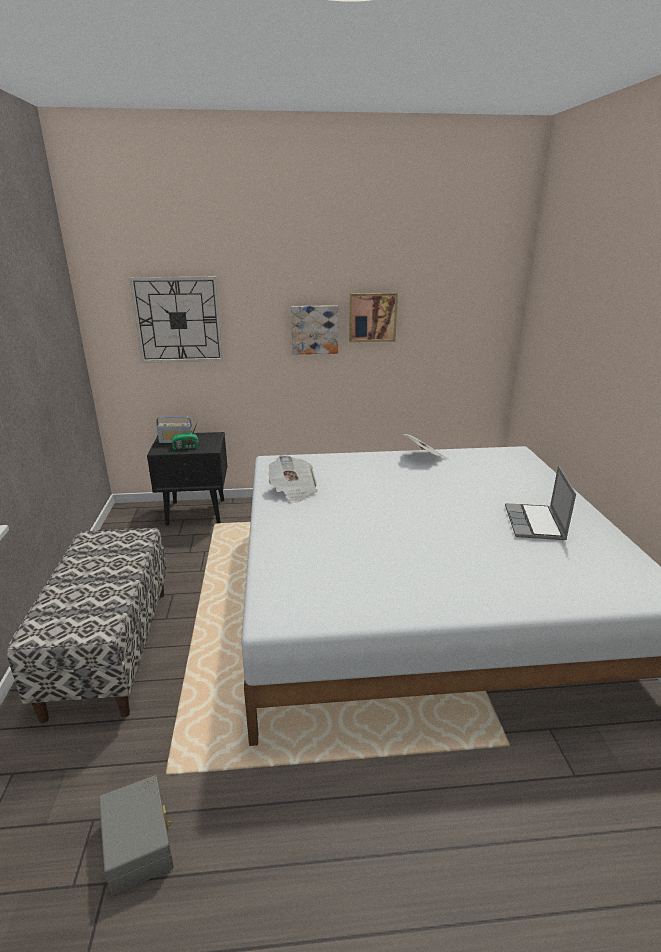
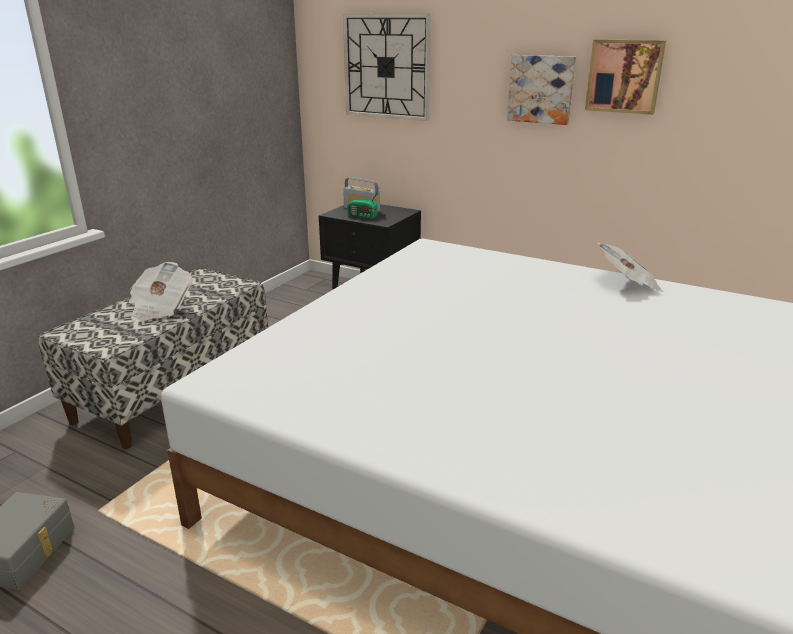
camera: 35 degrees right, 0 degrees up
newspaper [268,455,318,503] -> newspaper moved to [129,262,193,322]
laptop [505,465,576,540] -> none

